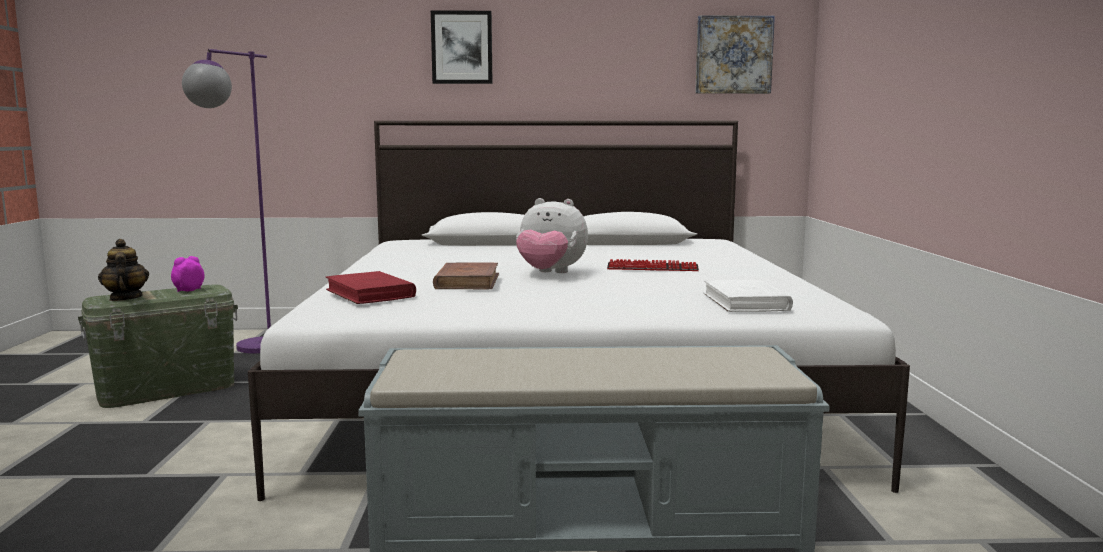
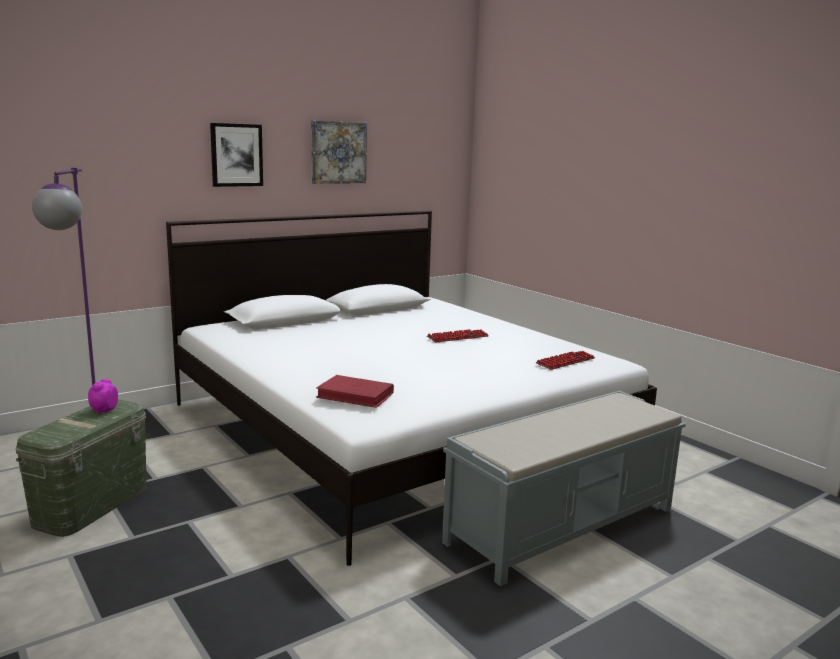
camera: 35 degrees left, 5 degrees up
teapot [98,239,149,301] -> none
brown book [433,262,499,289] -> none
plush toy [516,198,588,273] -> none
picture [695,15,775,94] -> picture moved to [311,121,367,184]
white book [703,279,793,312] -> keyboard [536,351,595,370]

